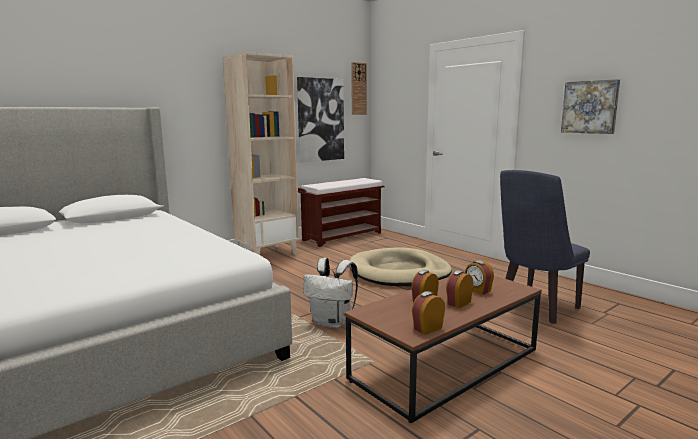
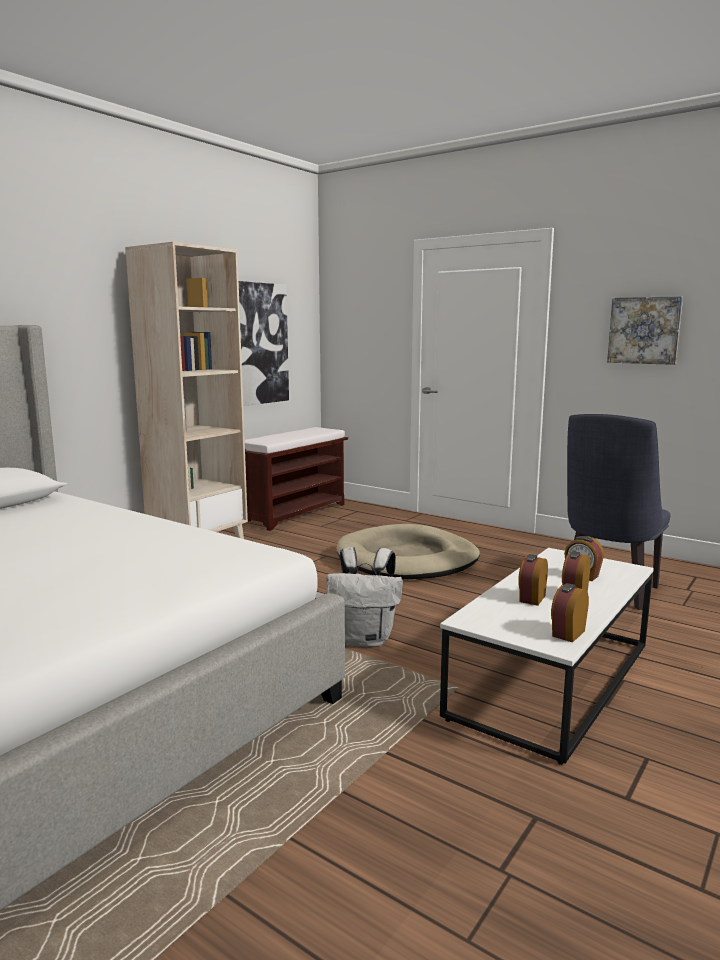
camera: 15 degrees left, 0 degrees up
brown coffee table [344,272,542,423] -> white coffee table [440,548,654,765]
wall clock [351,62,367,115] -> none

